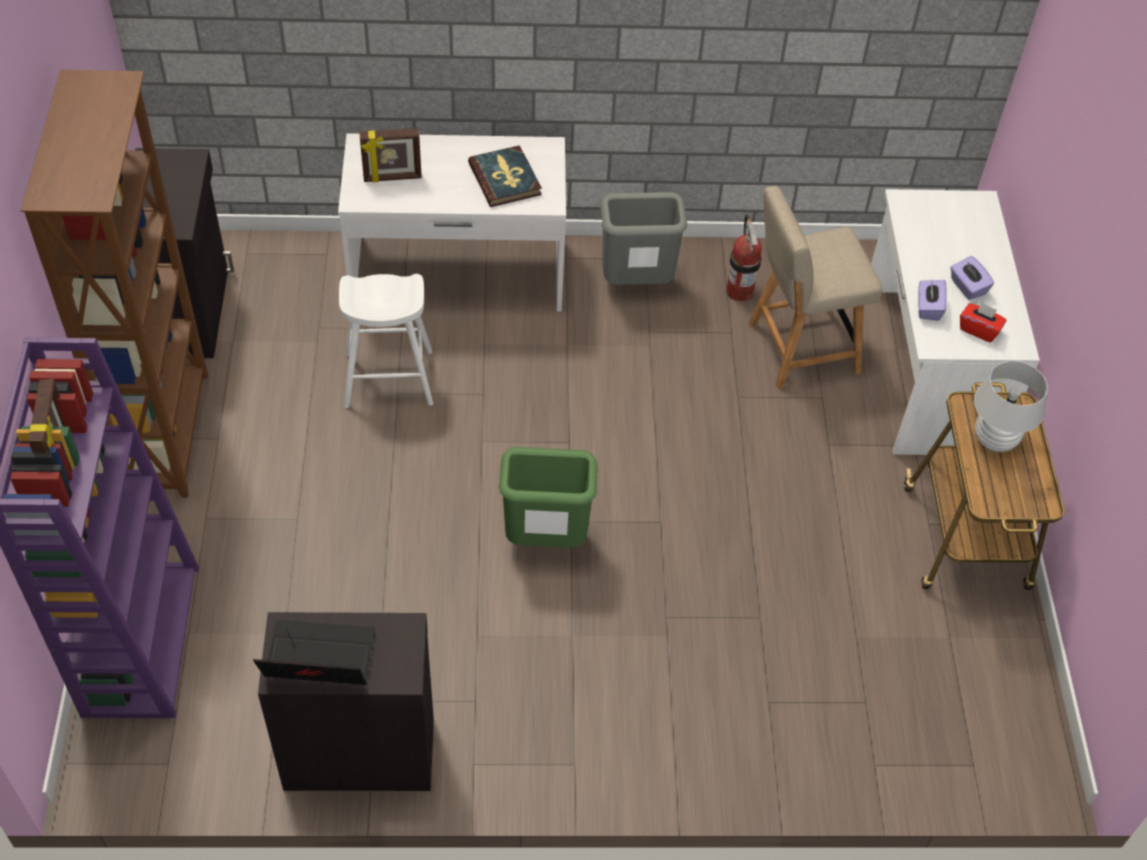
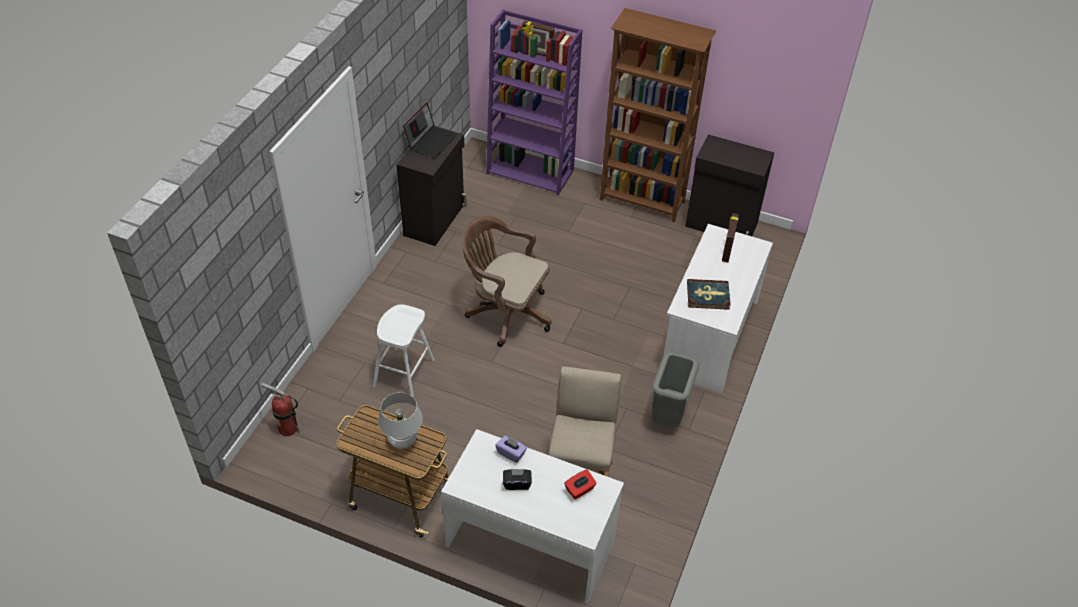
camera: 115 degrees right, 5 degrees down
white stool [339,274,433,408] -> white stool moved to [373,304,435,398]
green trash can [499,447,598,548] -> brown office chair [462,216,552,347]
fire extinguisher [726,214,762,302] -> fire extinguisher moved to [261,382,300,436]
purple tissue box [950,256,994,300] -> black tissue box [503,469,532,490]
red tissue box [960,302,1006,342] -> red tissue box moved to [564,469,597,499]

